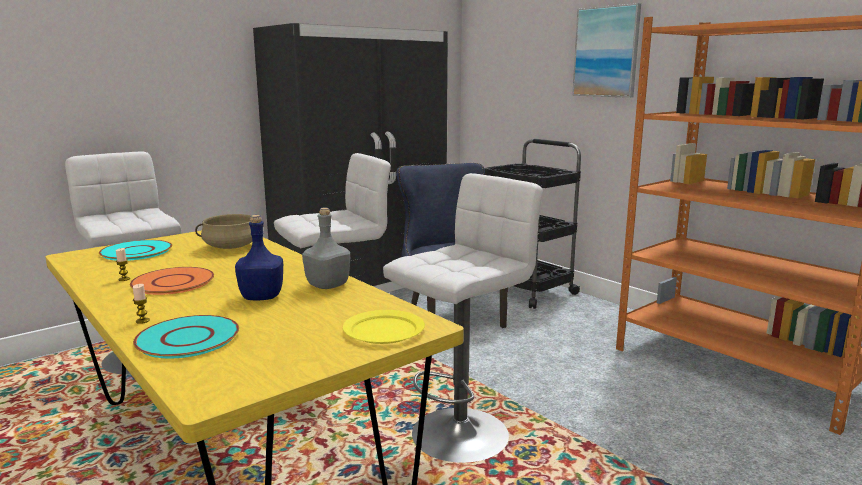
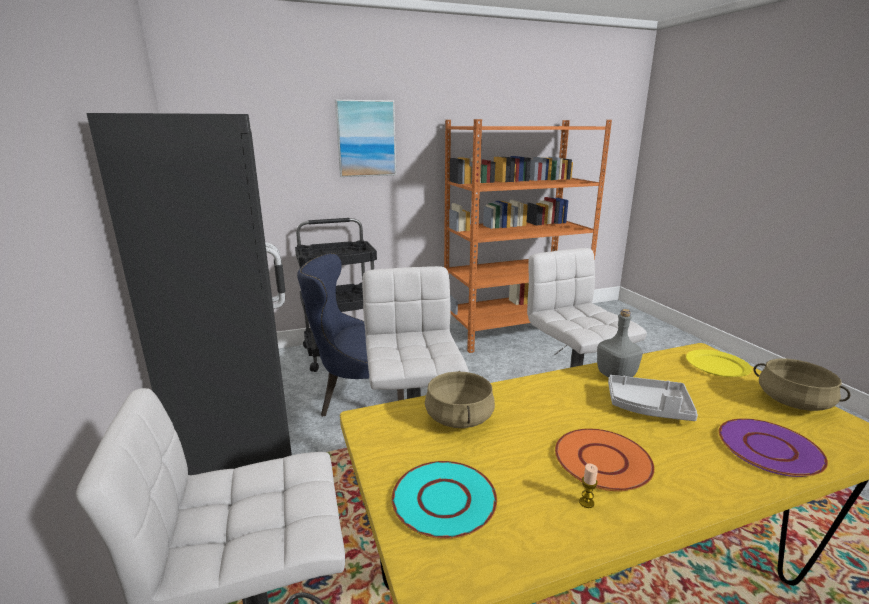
camera: 70 degrees left, 5 degrees up
candle [133,284,150,324] -> none
turquoise plate [133,315,239,358] -> purple plate [719,418,828,477]
blue bottle [235,215,283,300] -> grey tray [608,375,698,421]
none -> beige cooking pot [754,359,851,411]

